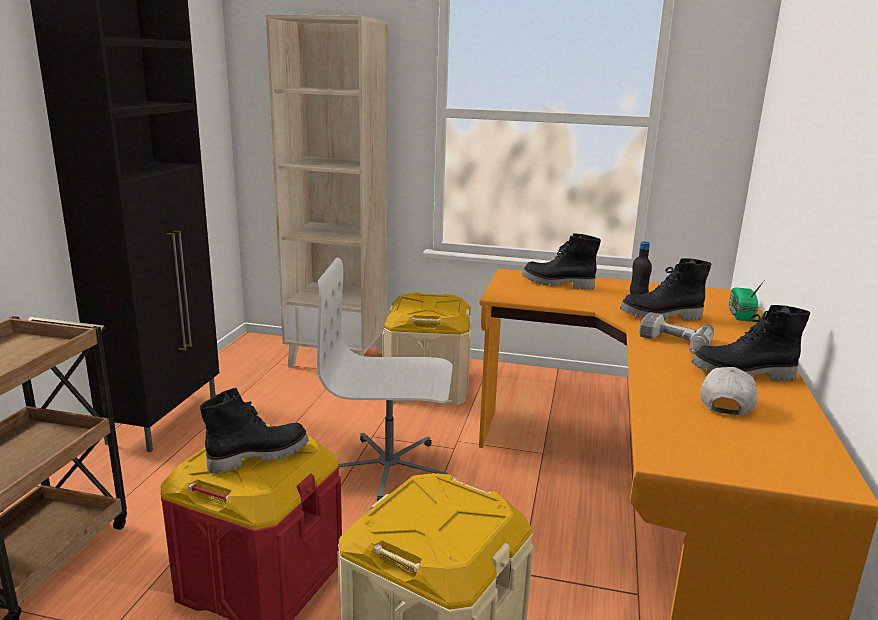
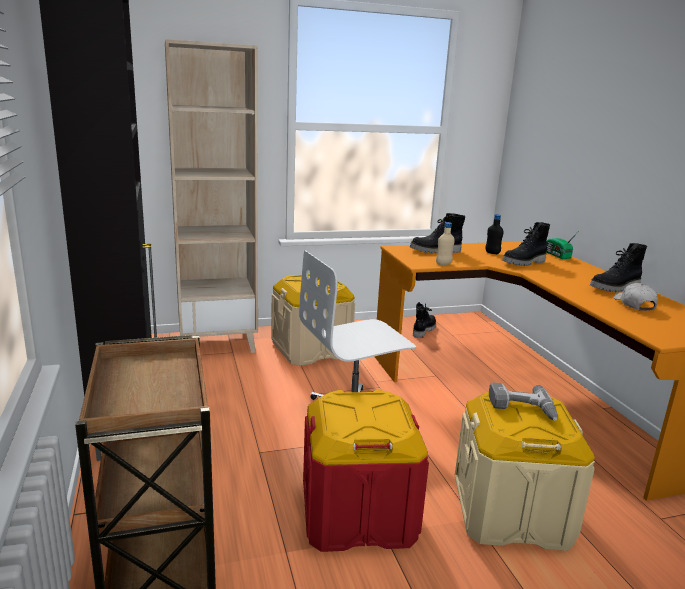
camera: 30 degrees left, 0 degrees up
black boot [200,388,308,474] -> black boot moved to [413,302,436,338]
power drill [639,312,714,354] -> power drill moved to [489,383,558,421]
none -> beige bottle [436,222,455,265]

